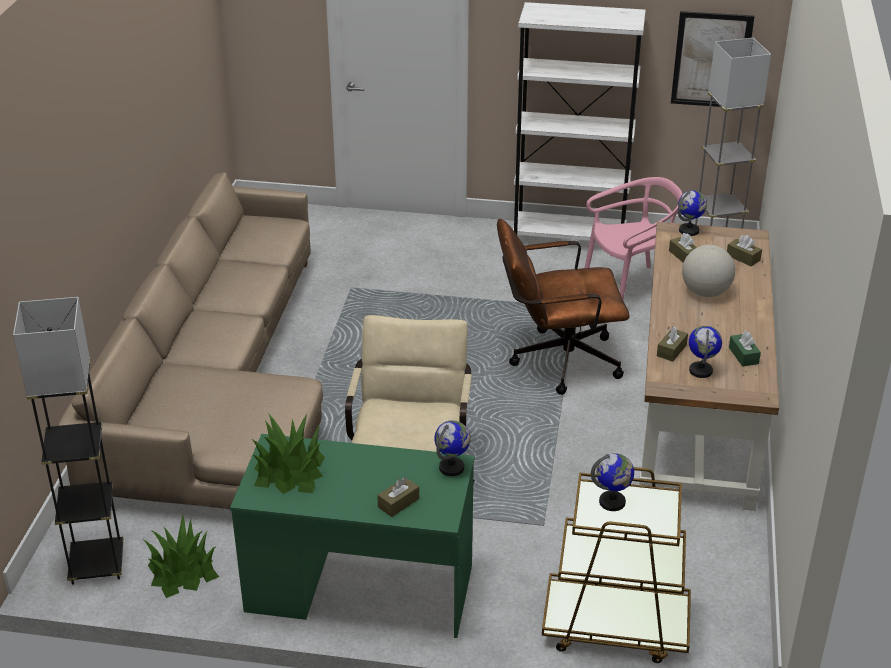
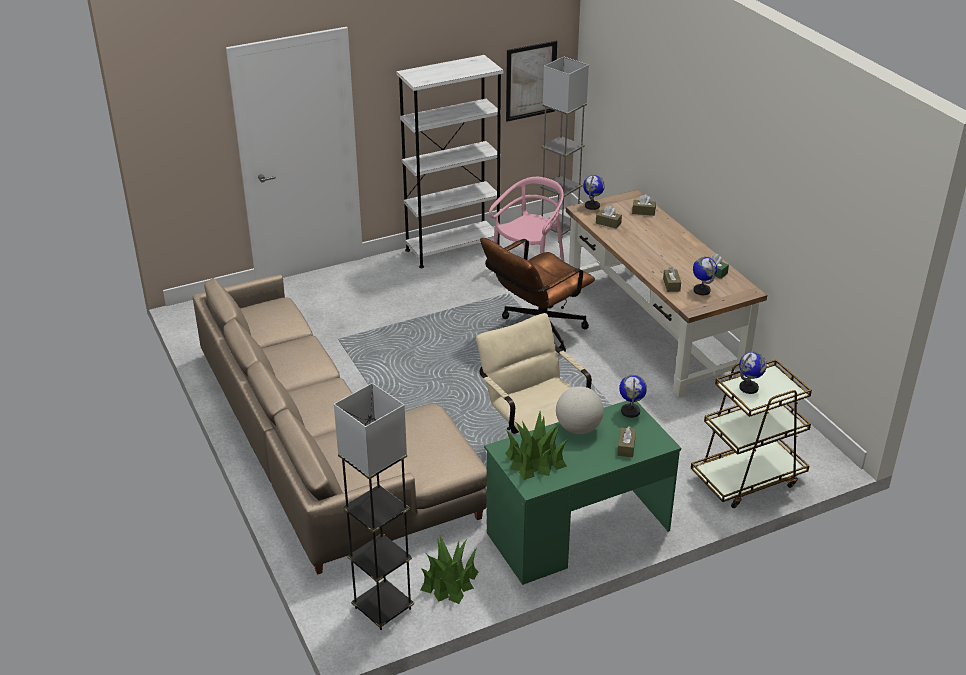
camera: 35 degrees left, 0 degrees up
globe [682,245,735,297] -> globe moved to [556,386,604,434]

